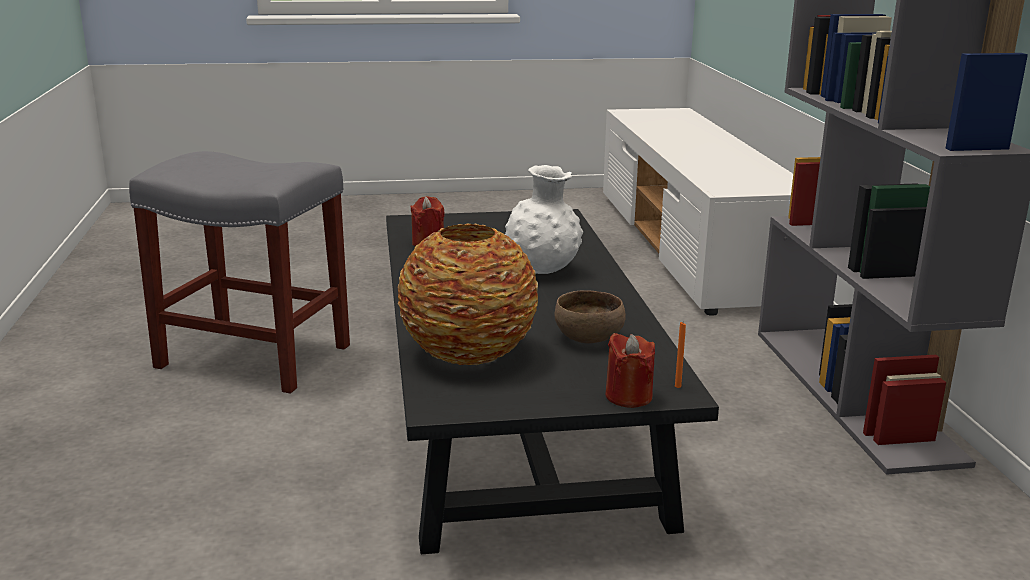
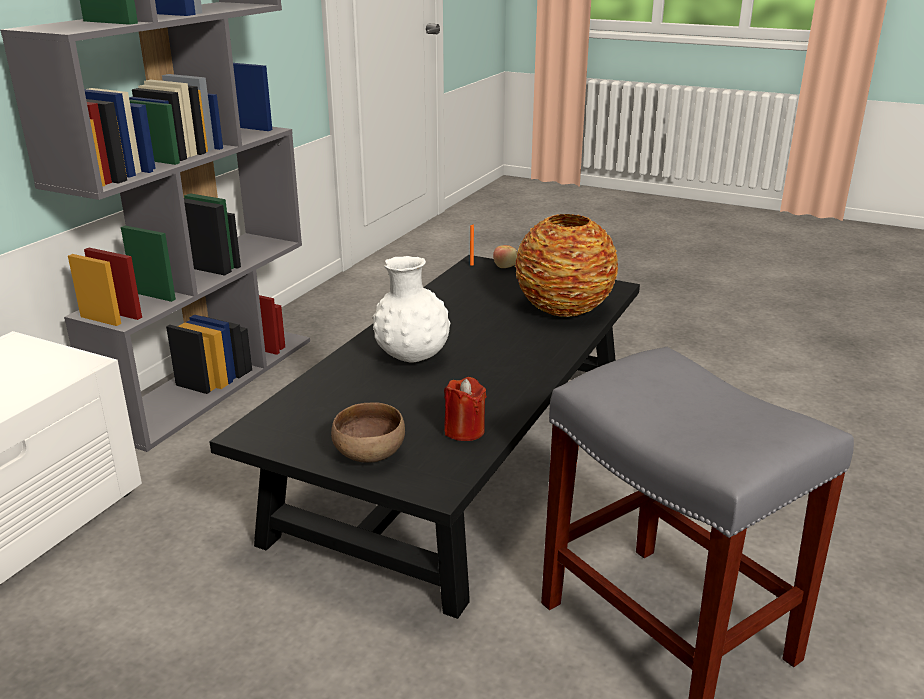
camera: 145 degrees left, 5 degrees up
brown bowl [554,290,626,343] -> brown bowl moved to [331,403,405,463]
red candle [605,333,655,408] -> apple [493,245,517,268]

